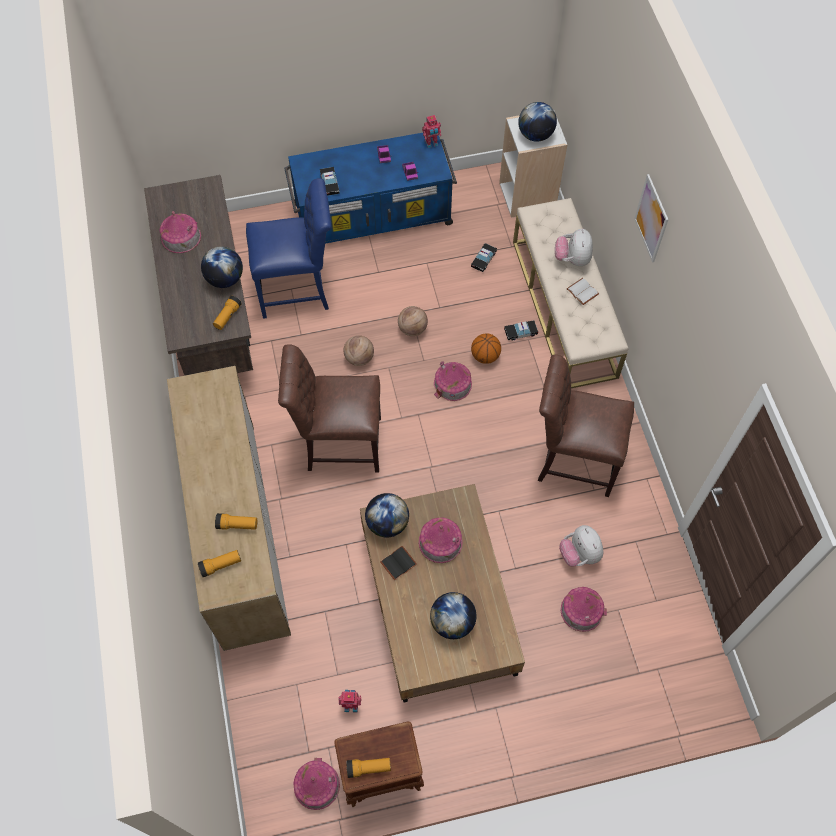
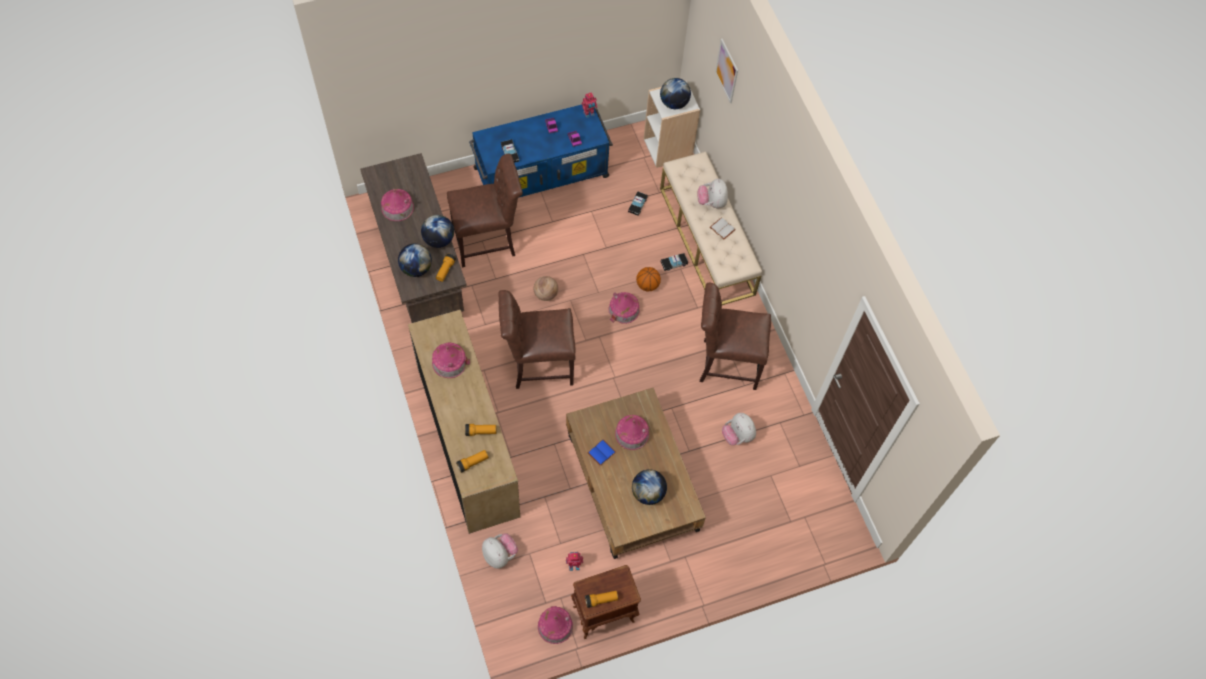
camera: 10 degrees left, 0 degrees up
blue chair [246,178,331,319] -> brown chair [447,154,523,267]
globe [365,493,409,538] -> globe moved to [398,243,432,277]
black book [380,546,417,580] -> blue book [588,440,616,466]
basketball [398,306,428,336] -> none
toy house [560,587,607,632] -> toy house moved to [432,343,470,378]
picture [634,174,668,263] -> picture moved to [715,39,738,103]
none -> plush toy [482,533,518,568]

